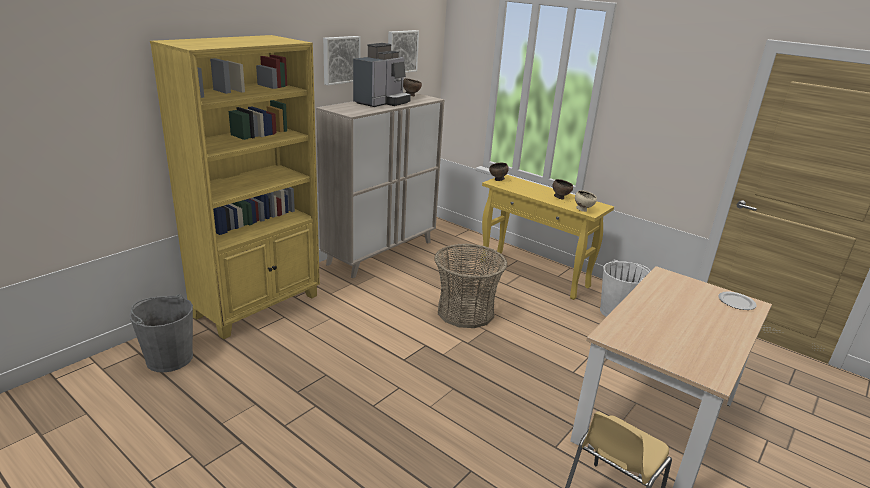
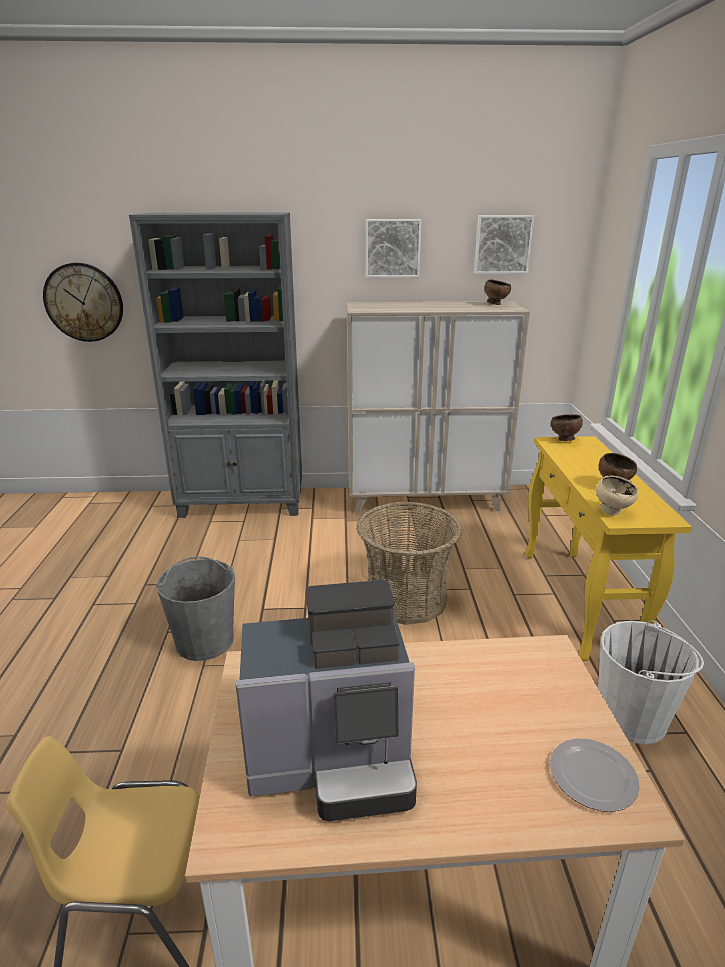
camera: 50 degrees right, 0 degrees up
grey bucket [129,294,193,372] -> grey bucket moved to [156,556,235,661]
yellow bookcase [150,35,320,339] -> grey bookcase [129,213,302,518]
coffee machine [353,43,411,107] -> coffee machine moved to [236,580,417,821]
none -> wall clock [43,263,123,342]

